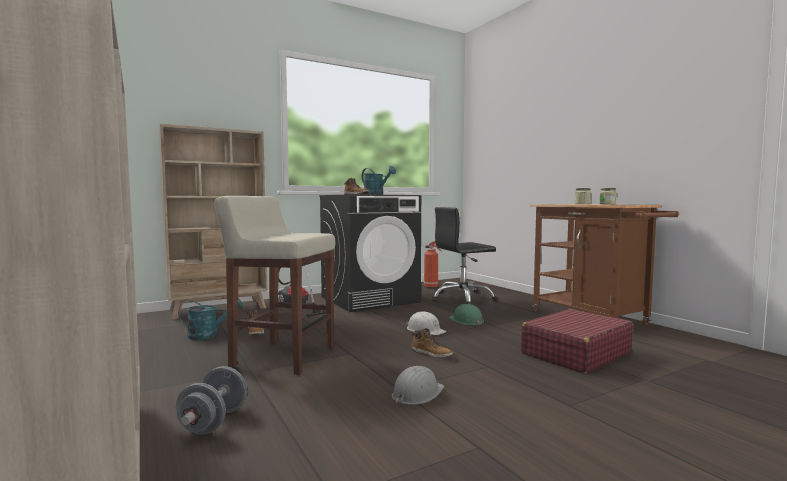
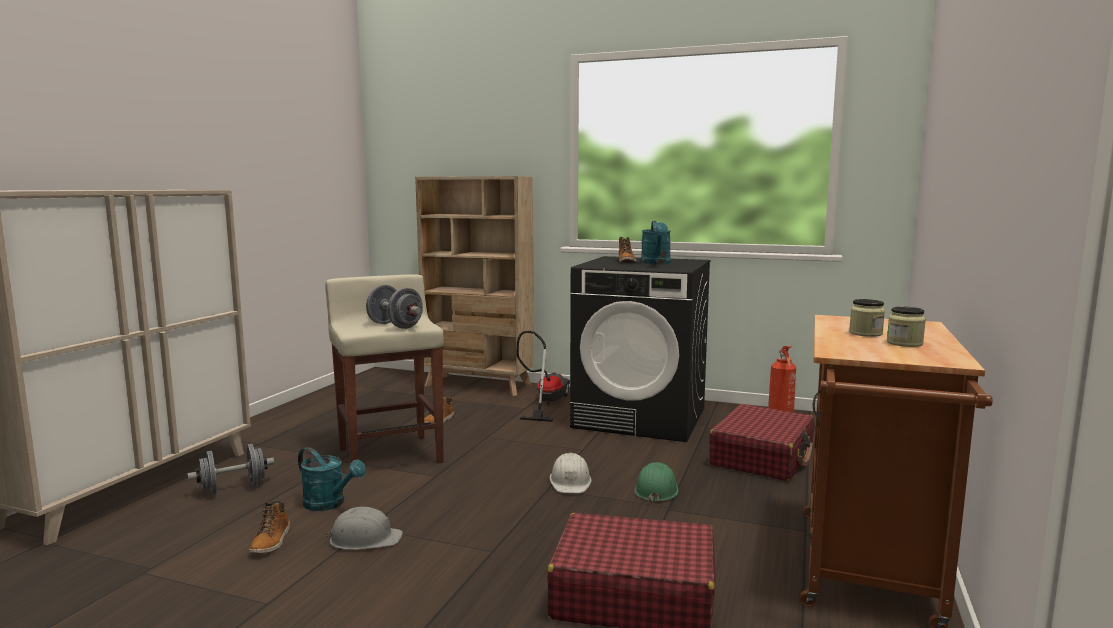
camera: 50 degrees right, 5 degrees up
turquoise watering can [178,298,243,340] -> turquoise watering can moved to [298,447,366,511]
boot [412,328,453,358] -> boot moved to [250,501,290,554]
black office chair [431,207,498,304] -> red suitcase [709,404,814,481]
none -> grey dumbbell [366,285,423,329]

